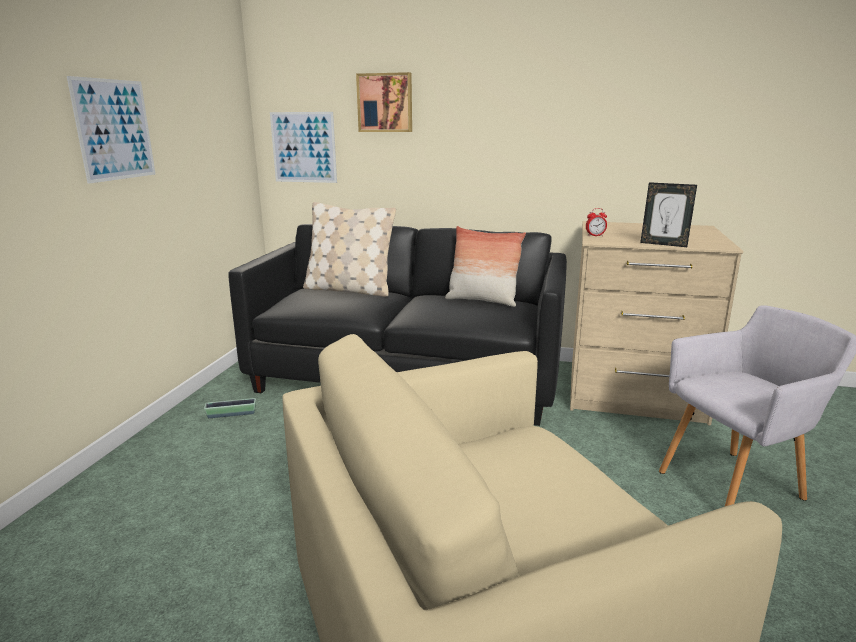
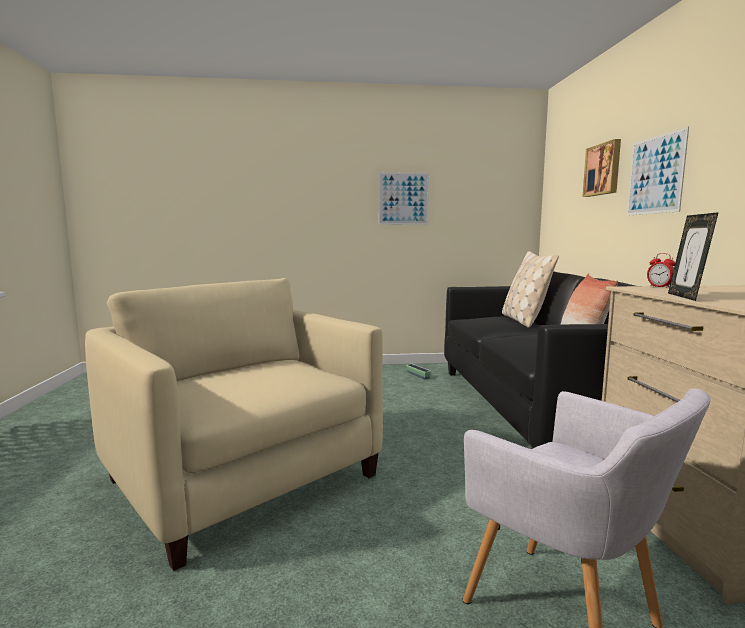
camera: 70 degrees right, 10 degrees down
picture [270,112,337,183] -> picture moved to [627,127,689,216]

